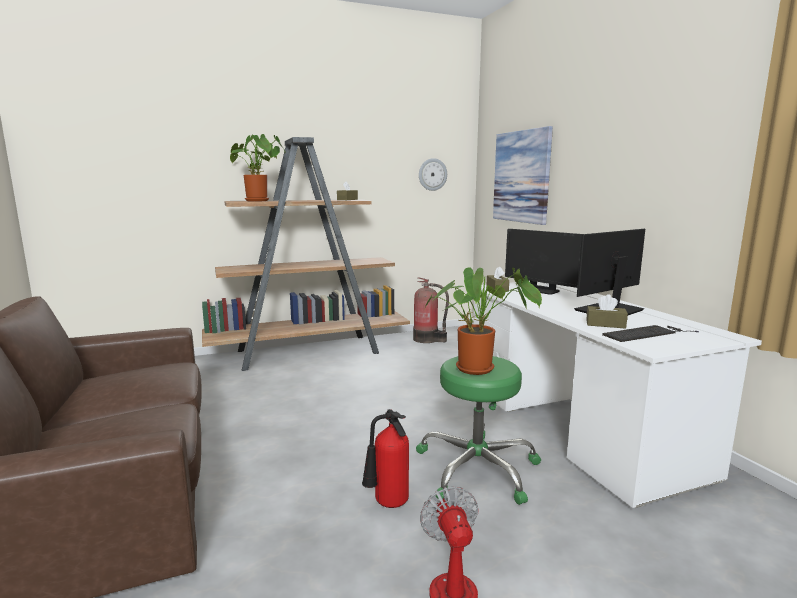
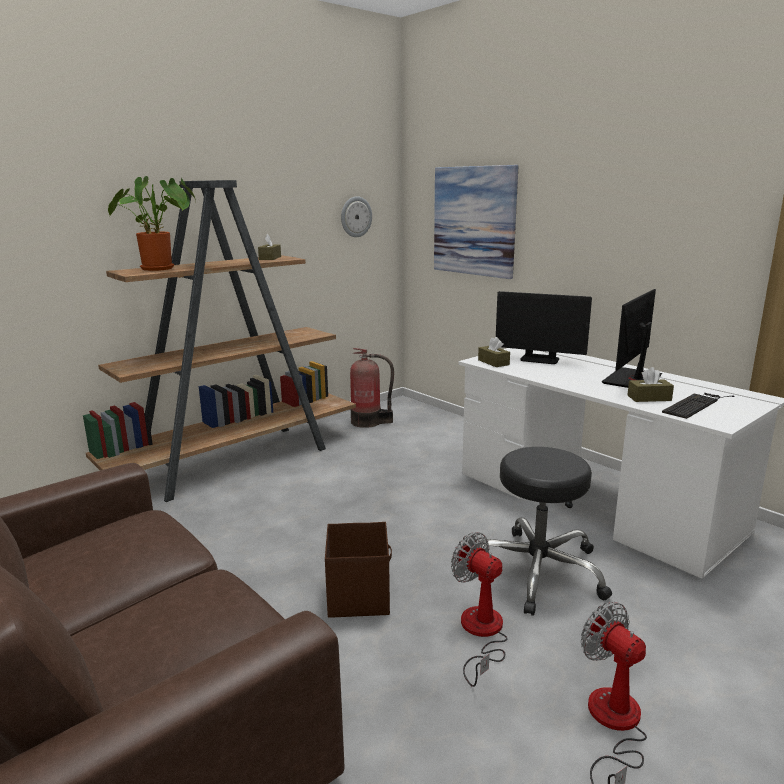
camera: 20 degrees left, 5 degrees up
fire extinguisher [362,409,409,508] -> fan [451,532,508,687]
green stool [416,356,541,505] -> black stool [474,447,612,616]
potted plant [425,268,542,375] -> none
none -> brown storage box [325,522,392,618]

